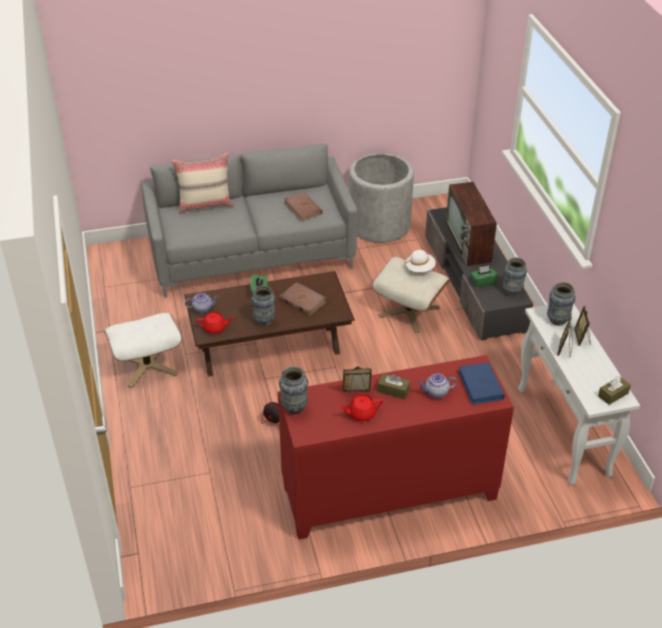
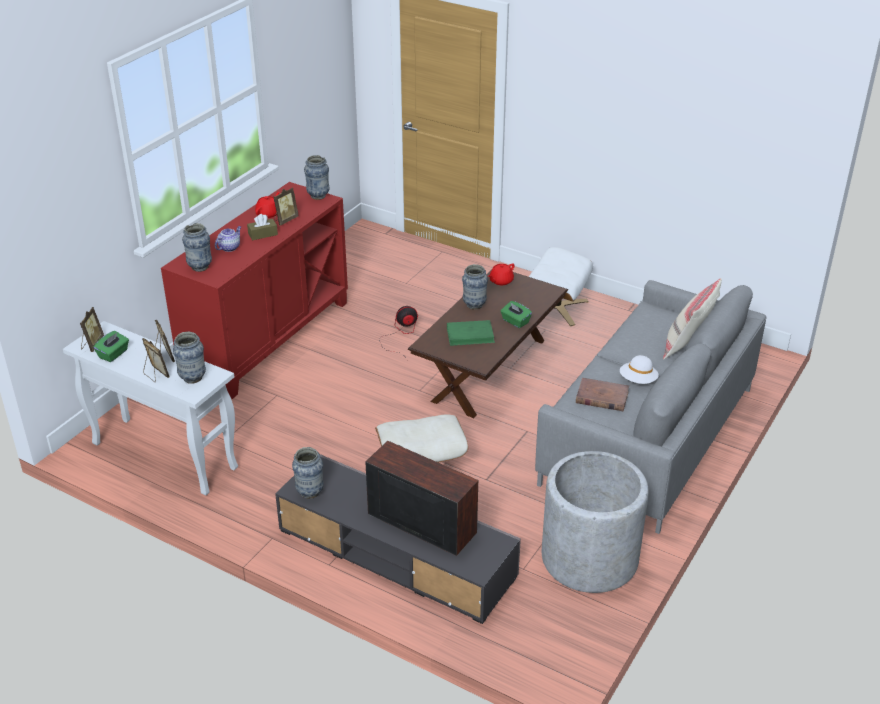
camera: 135 degrees right, 5 degrees down
teapot [185,293,218,314] -> none
brown book [279,282,326,316] -> green book [447,320,495,346]
white hat [405,250,436,272] -> white hat moved to [620,355,659,384]
blue book [458,362,505,405] -> vase [182,223,212,272]
green tissue box [471,266,498,287] -> green tissue box moved to [94,331,129,362]
brown tissue box [598,376,631,405] -> picture frame [80,307,104,352]

